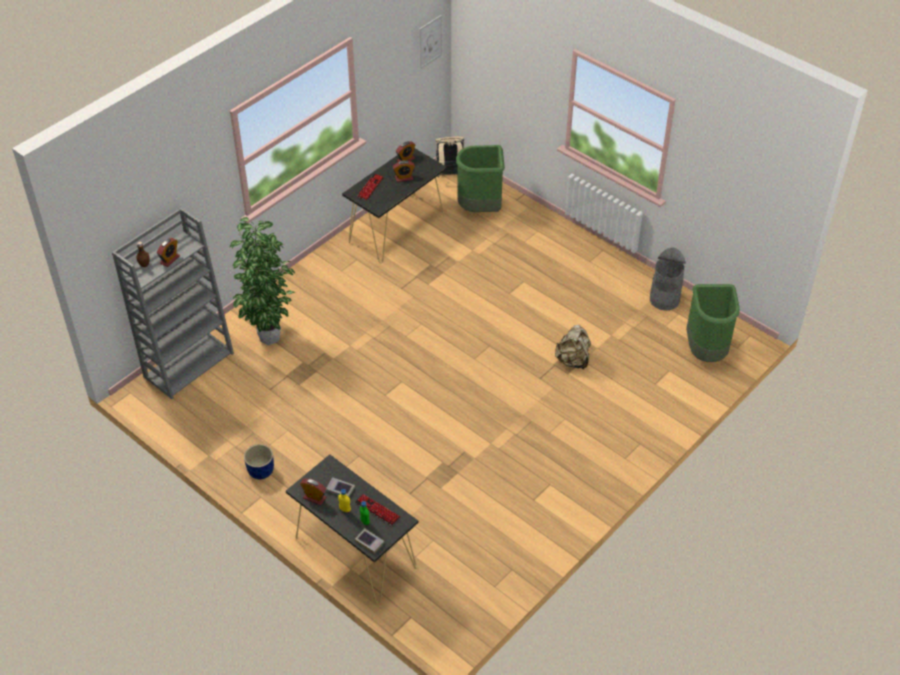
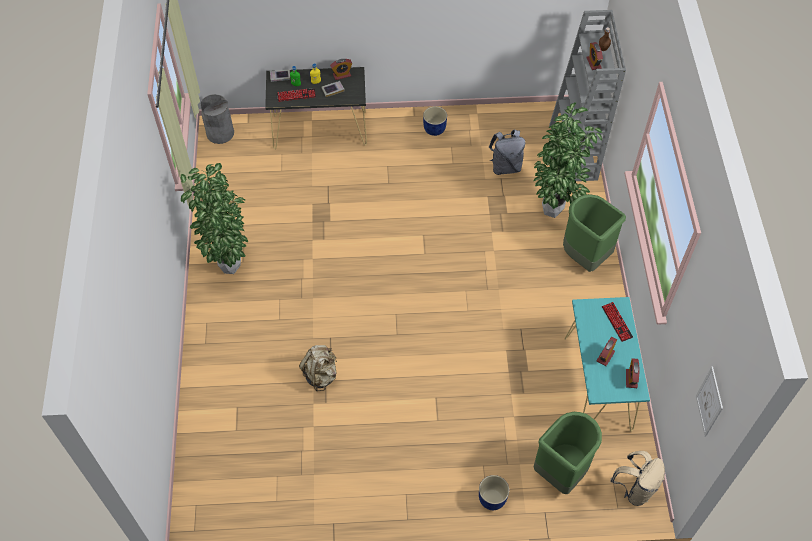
camera: 135 degrees right, 10 degrees up
black console table [342,148,447,263] -> turquoise console table [564,297,650,432]
grey trash can [650,248,686,311] -> grey trash can moved to [200,94,234,144]
green trash can [686,284,740,362] -> green trash can moved to [563,194,626,272]
none -> potted plant [181,163,248,274]
none -> blue planter [479,475,509,510]
none -> grey backpack [489,130,525,175]

